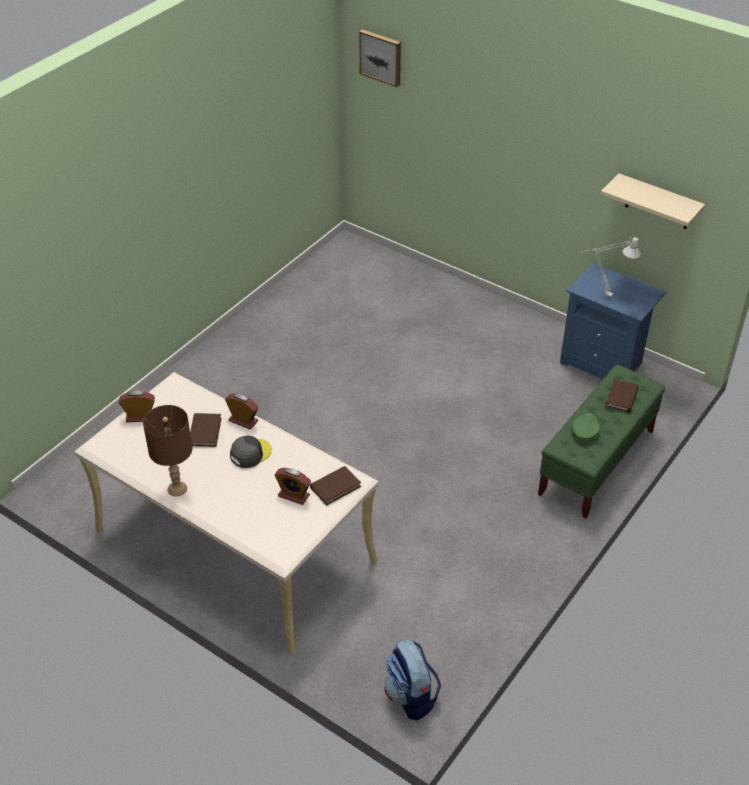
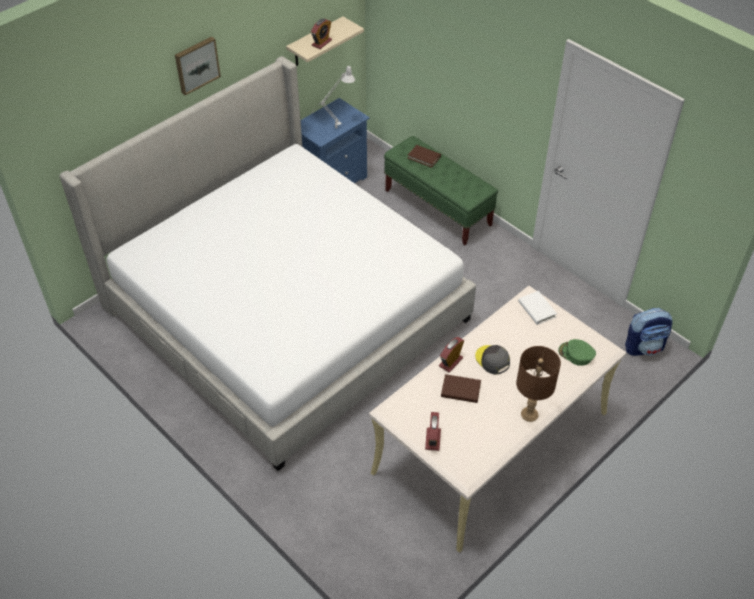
camera: 80 degrees left, 5 degrees up
alarm clock [274,468,311,505] -> alarm clock moved to [311,19,332,49]
brown book [310,466,361,505] -> white book [518,291,557,325]
picture [359,29,401,87] -> picture moved to [175,37,221,95]
green cap [571,413,600,443] -> green cap moved to [558,339,596,366]
none -> bed [59,56,476,471]

